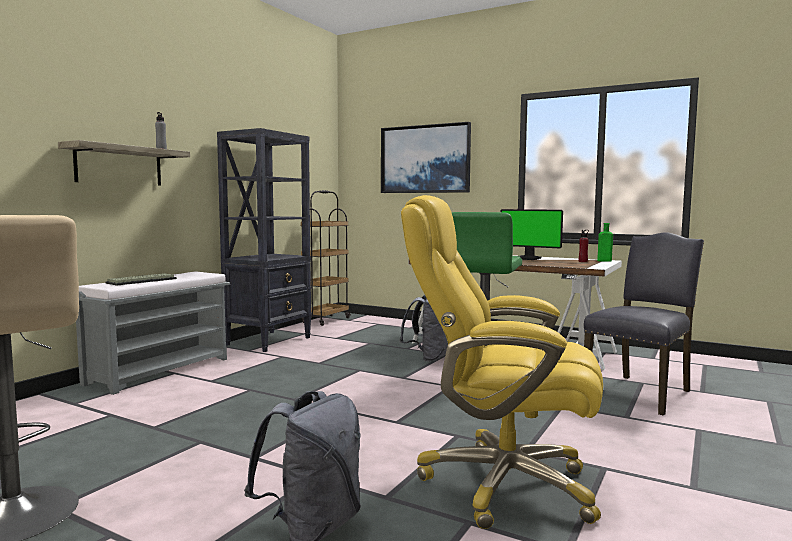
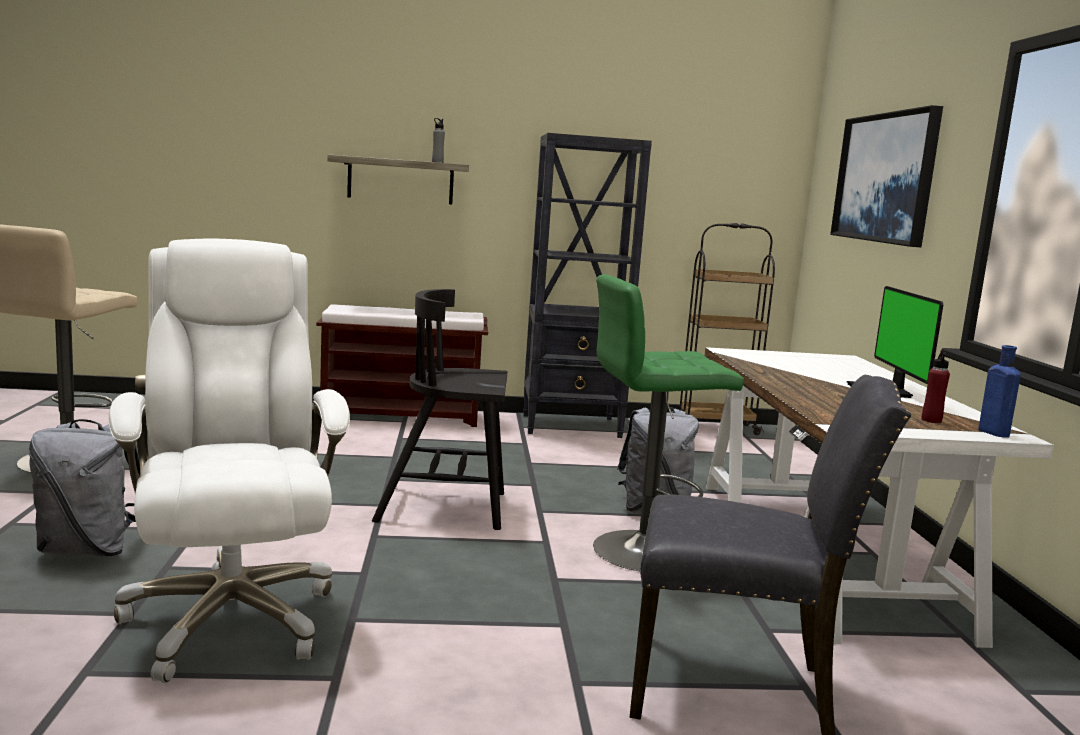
camera: 55 degrees right, 5 degrees up
grey bench [76,271,230,395] -> brown bench [316,304,488,427]
keyboard [105,273,177,286] -> none
yellow office chair [401,195,603,529] -> white office chair [109,239,350,683]
green bottle [597,223,613,262] -> blue bottle [978,345,1021,438]
none -> black chair [372,289,507,530]

